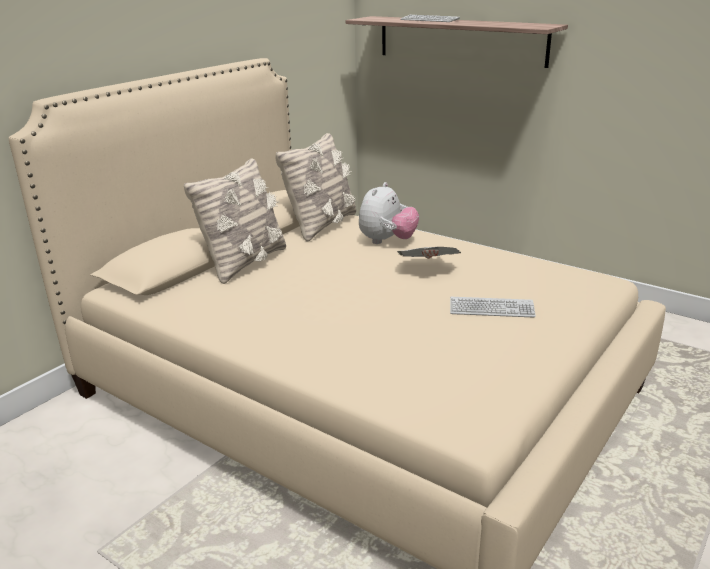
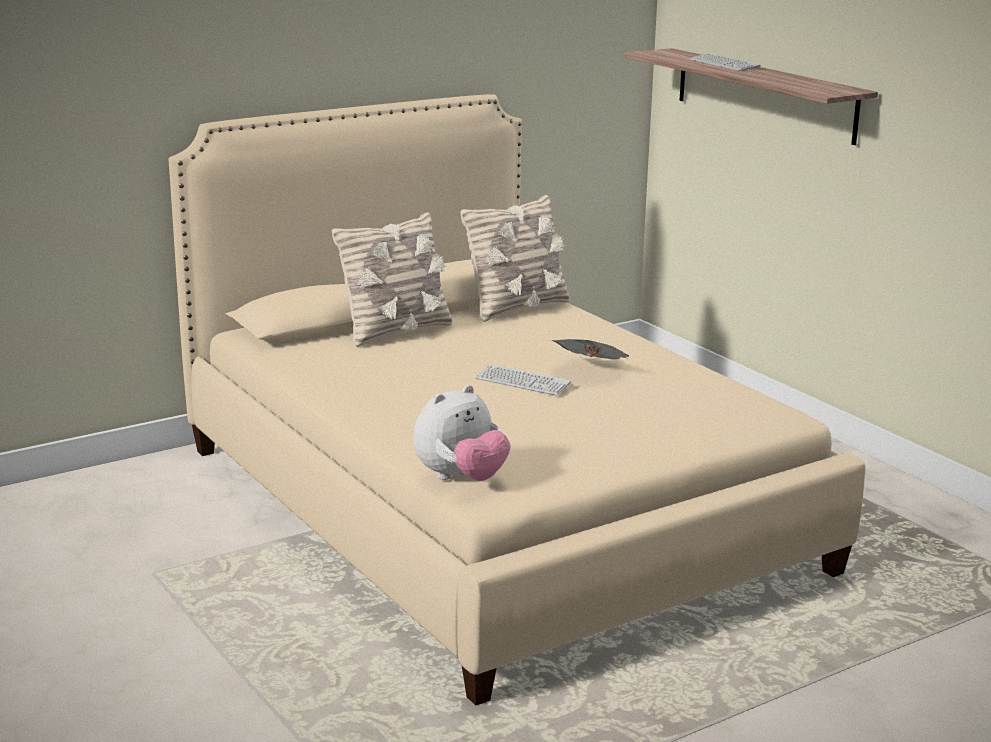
camera: 20 degrees right, 5 degrees down
plush toy [359,182,419,244] -> plush toy moved to [413,385,511,481]
keyboard [450,297,536,318] -> keyboard moved to [475,364,571,396]

